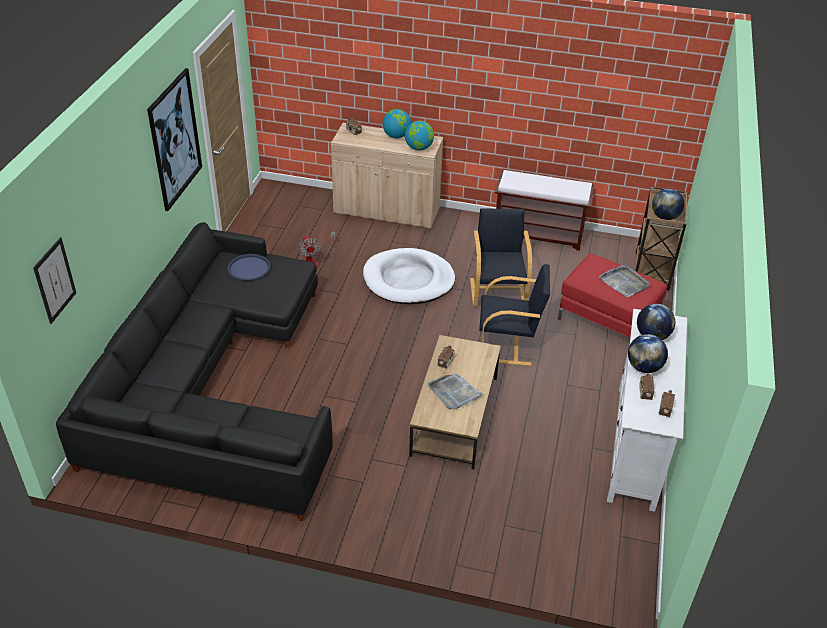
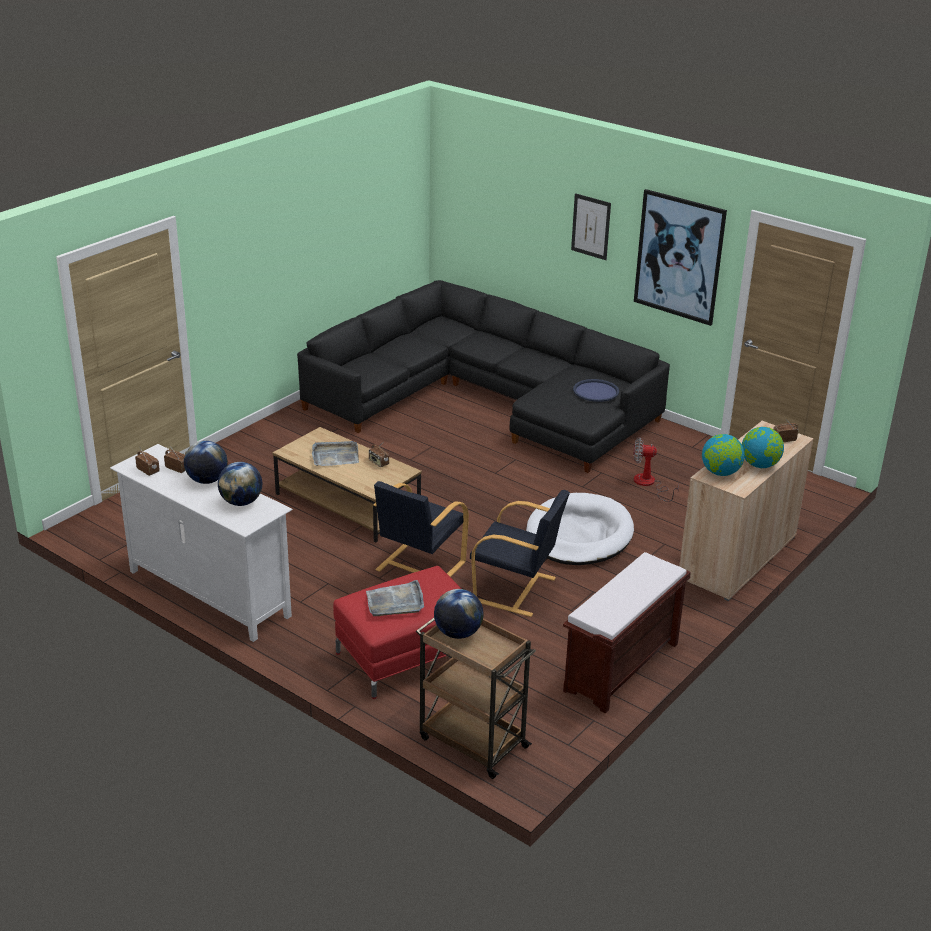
camera: 115 degrees right, 10 degrees down
picture [33,237,76,324] -> picture moved to [571,193,611,260]

